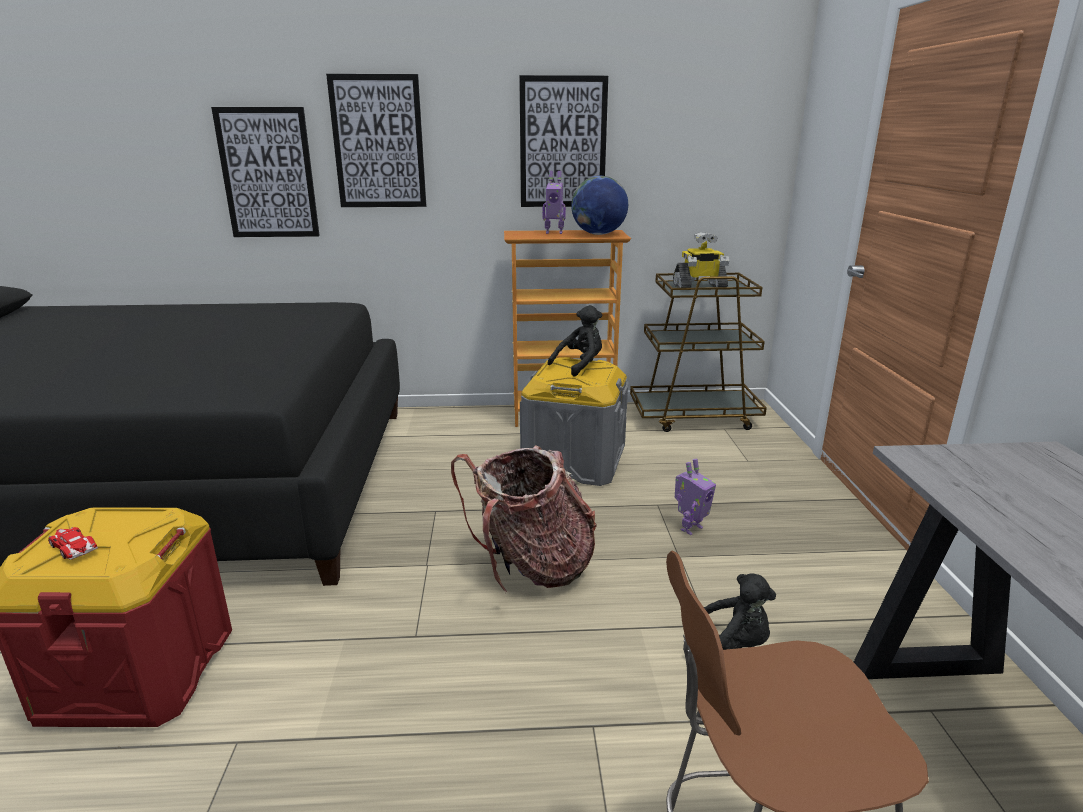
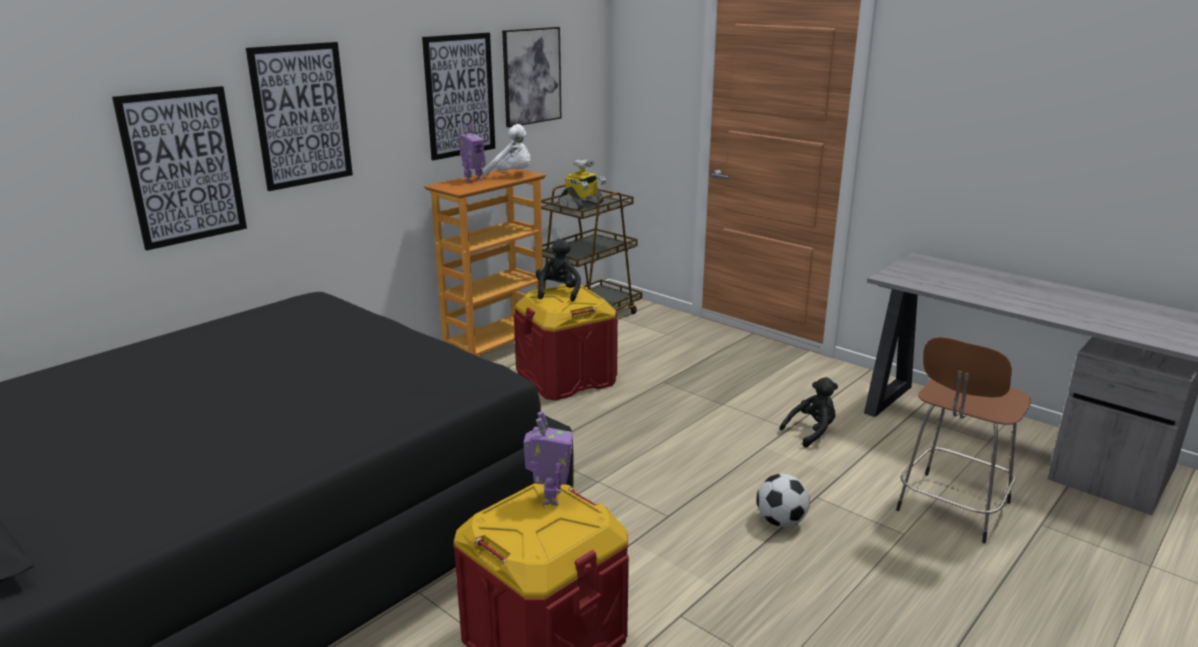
camera: 45 degrees left, 0 degrees up
toy car [48,527,98,560] -> none
backpack [451,445,597,592] -> none
grey storage box [520,357,628,486] -> red storage box [514,284,618,400]
globe [571,176,628,235] -> white plush toy [482,124,531,177]
toy robot [675,459,716,535] -> toy robot moved to [523,411,573,505]
none -> picture [502,27,561,127]
none -> football [757,474,810,527]

